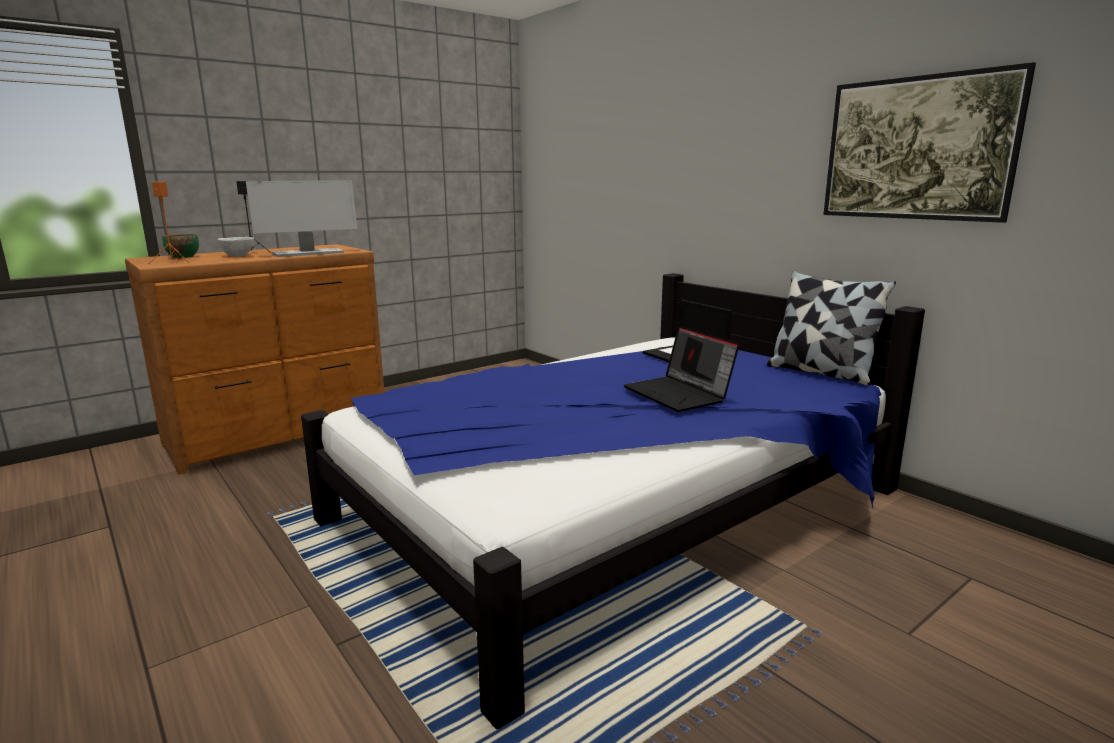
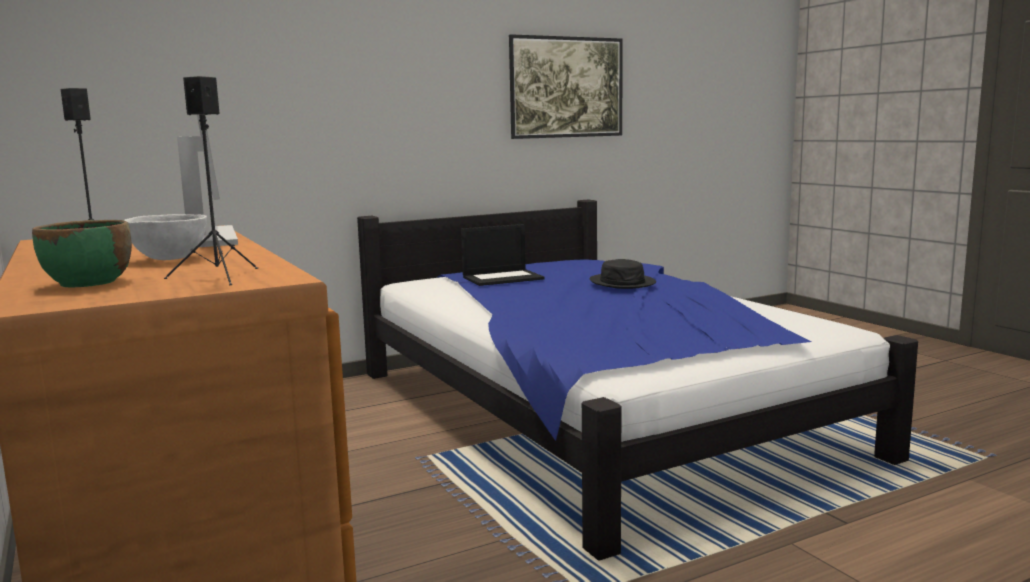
camera: 80 degrees left, 5 degrees down
orange speaker [149,182,189,263] -> black speaker [164,76,258,285]
laptop [624,326,739,412] -> black hat [590,259,656,289]
pillow [767,271,896,385] -> none

